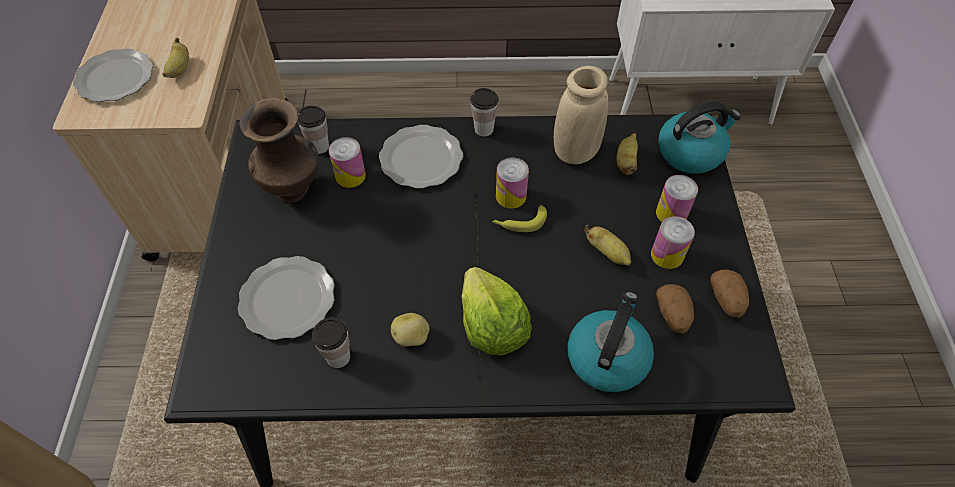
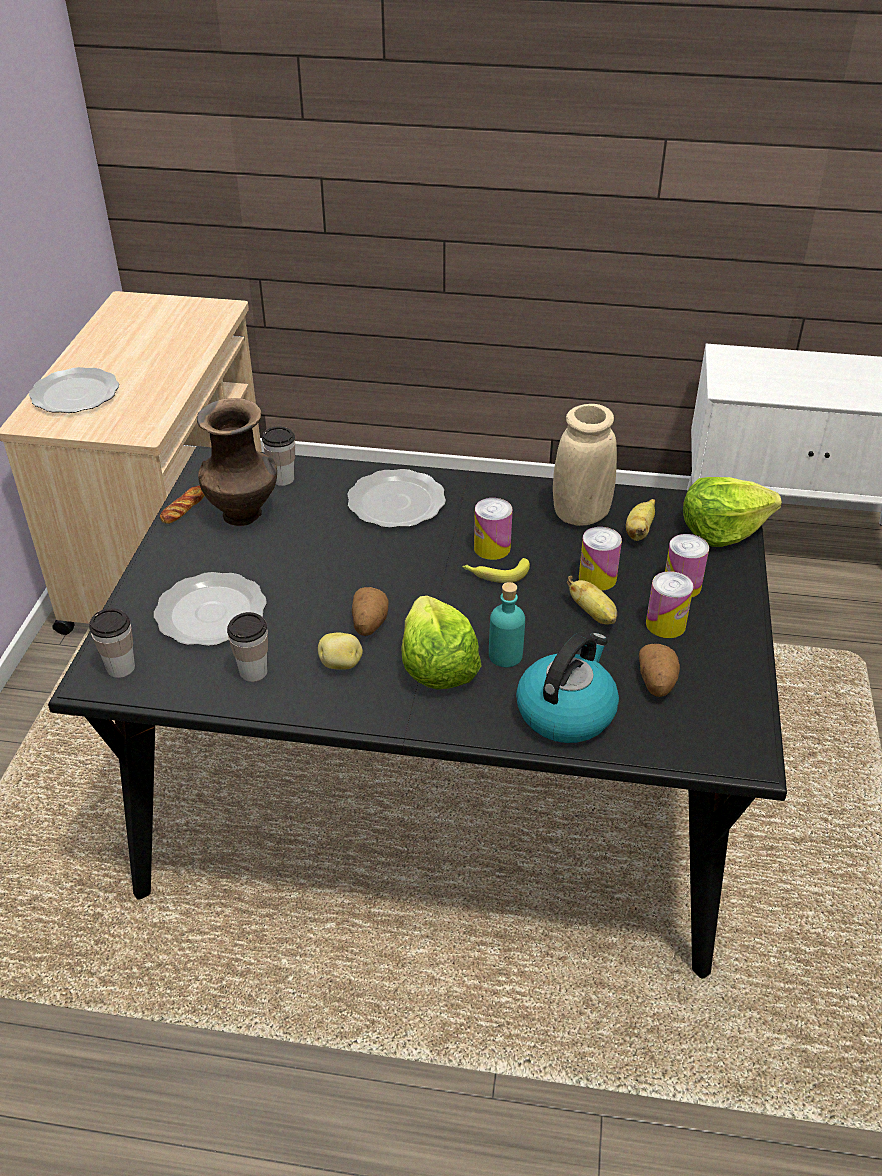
camera: 10 degrees right, 15 degrees down
banana [162,38,189,78] -> none
can [329,137,366,188] -> can moved to [579,527,622,591]
cup [470,88,499,136] -> cup moved to [89,608,135,678]
kettle [658,101,741,174] -> lettuce [683,477,782,547]
potato [710,269,749,318] -> potato moved to [352,587,389,636]
none -> bread [160,486,205,524]
none -> turquoise bottle [489,582,525,667]

